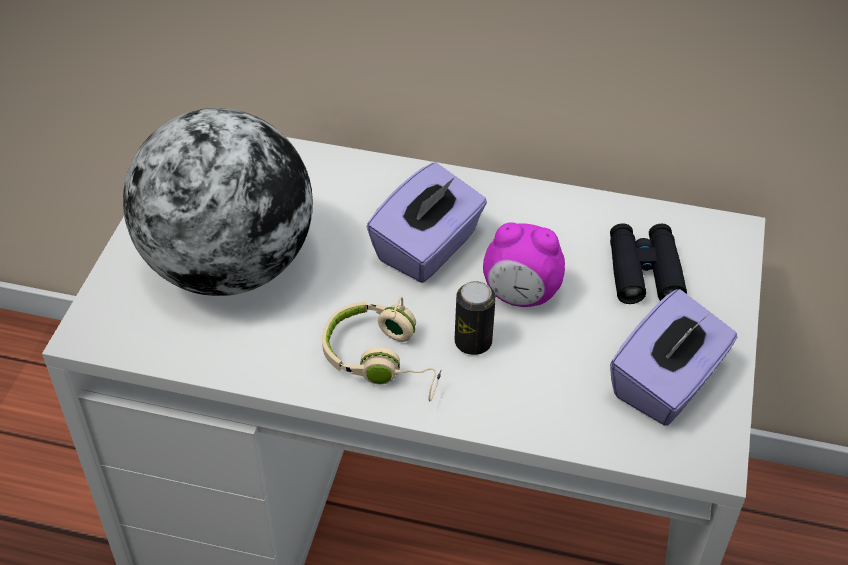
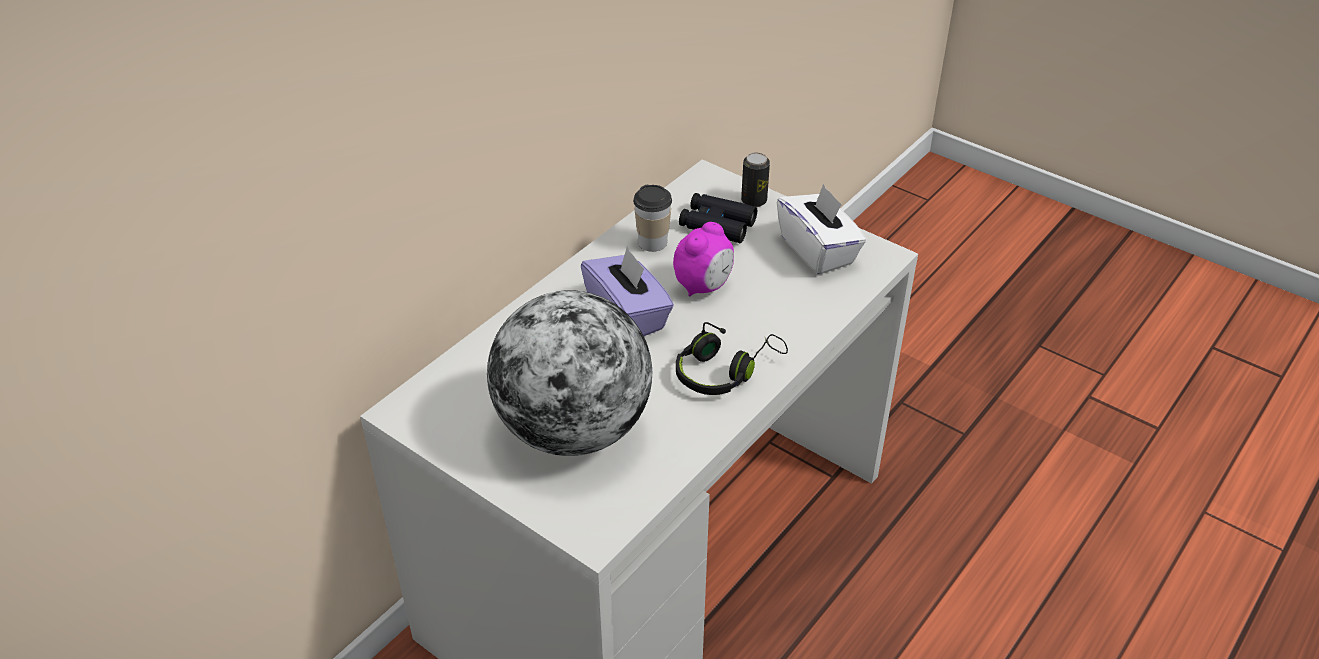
camera: 65 degrees left, 5 degrees down
beige headphones [322,296,441,402] -> black headphones [676,322,788,395]
can [455,281,496,355] -> can moved to [741,152,770,207]
purple tissue box [610,289,737,426] -> white tissue box [777,184,867,275]
none -> cup [633,185,672,252]

